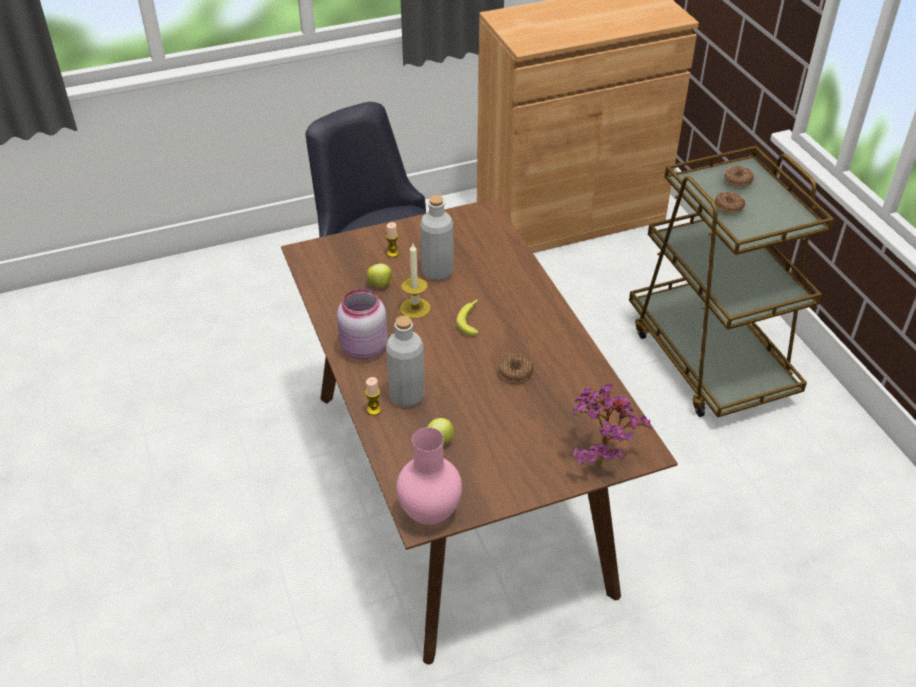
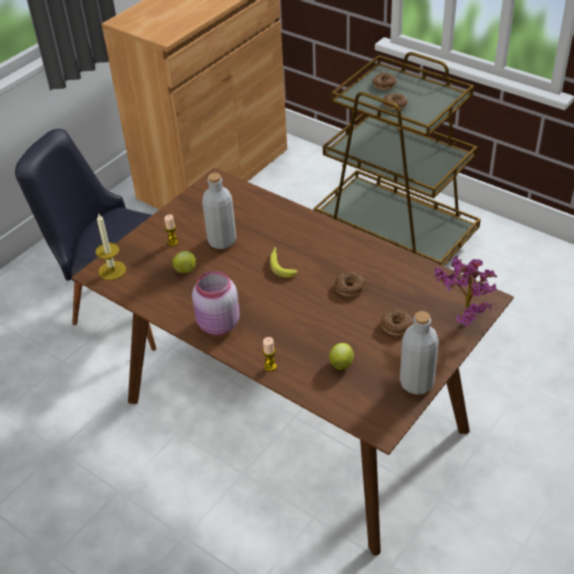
camera: 30 degrees left, 0 degrees up
grey bottle [386,316,425,407] -> grey bottle moved to [400,311,439,395]
pink vase [397,427,462,525] -> none
candle [400,244,431,319] -> candle moved to [96,213,126,280]
none -> donut [381,310,413,335]

